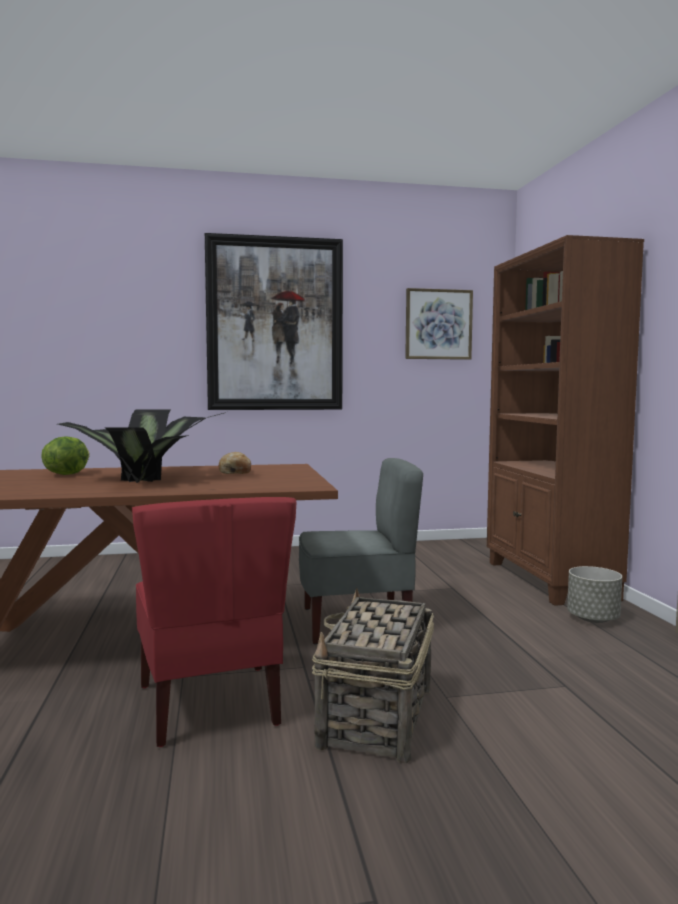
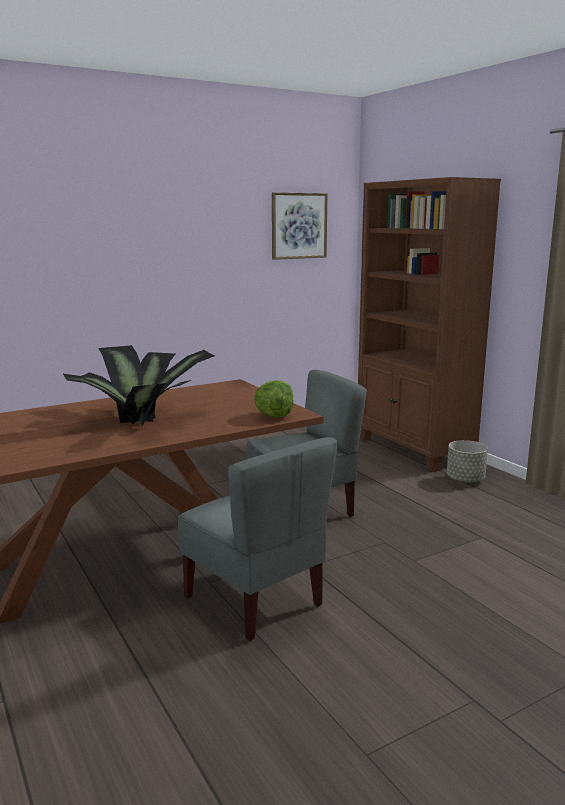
camera: 20 degrees left, 10 degrees up
lettuce [41,437,90,475] -> lettuce moved to [254,380,293,417]
red chair [132,497,297,747] -> grey chair [178,437,338,641]
picture [205,233,343,410] -> none
bread [219,452,251,474] -> none
basket [312,588,434,764] -> none

